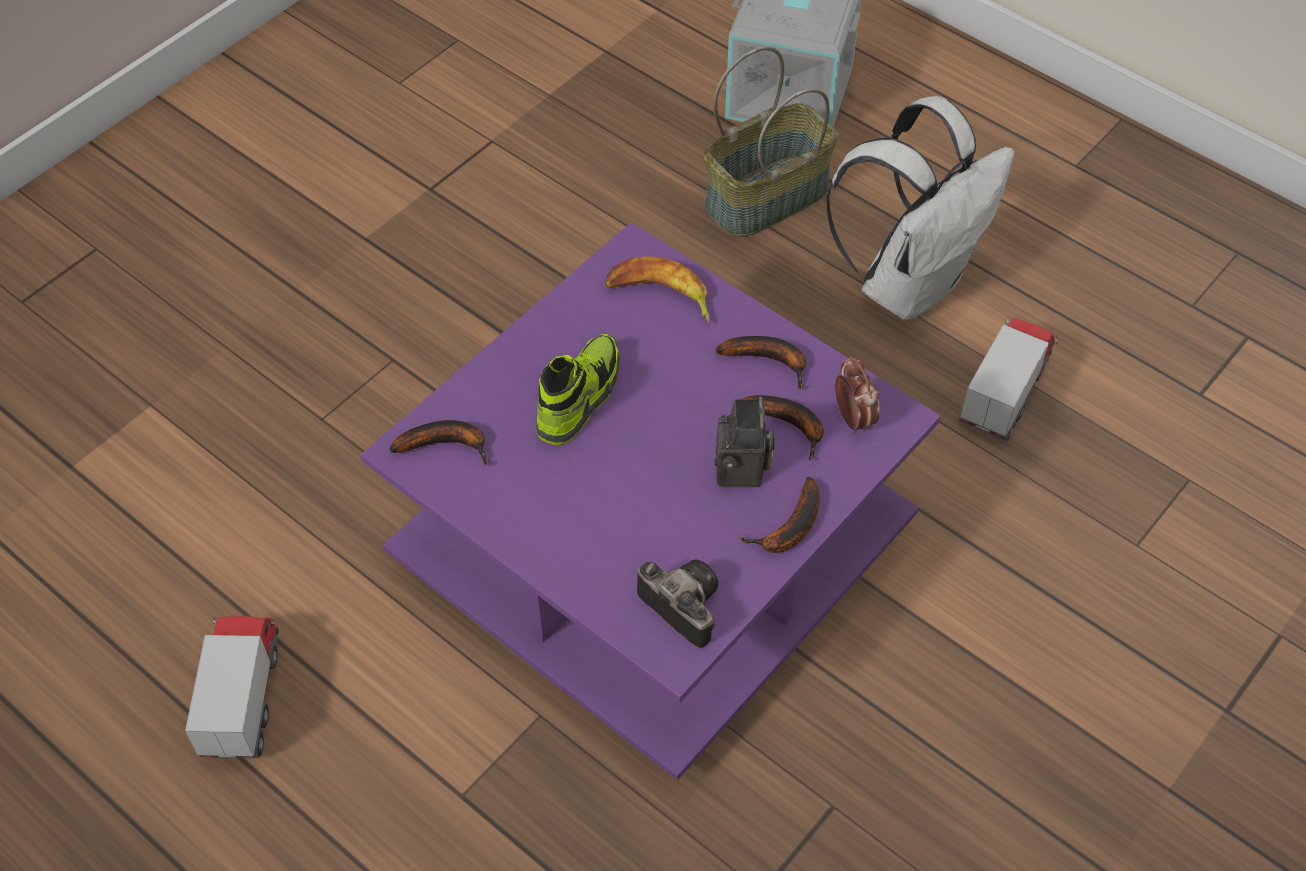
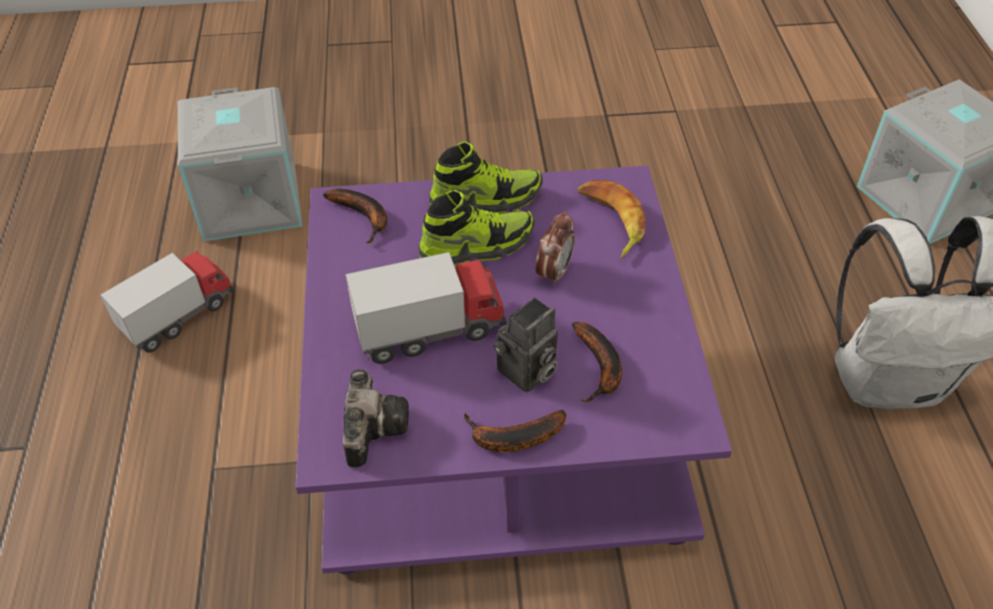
camera: 45 degrees right, 5 degrees down
basket [704,46,838,238] -> none
banana [716,336,806,389] -> none
alarm clock [835,356,880,433] -> alarm clock moved to [536,212,575,286]
toy truck [958,317,1058,441] -> toy truck moved to [345,252,507,364]
none -> grey storage box [178,87,302,242]
none -> shoe [429,142,543,213]

